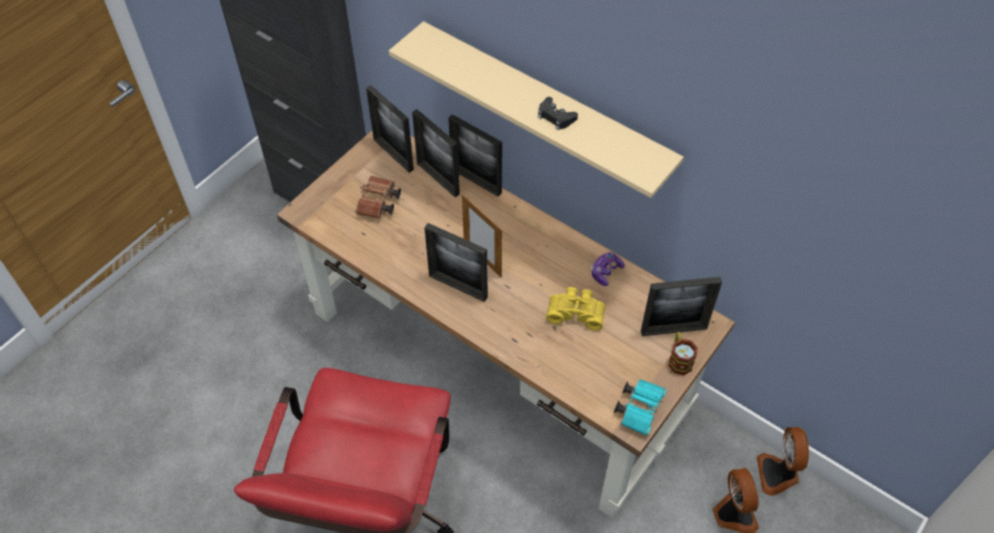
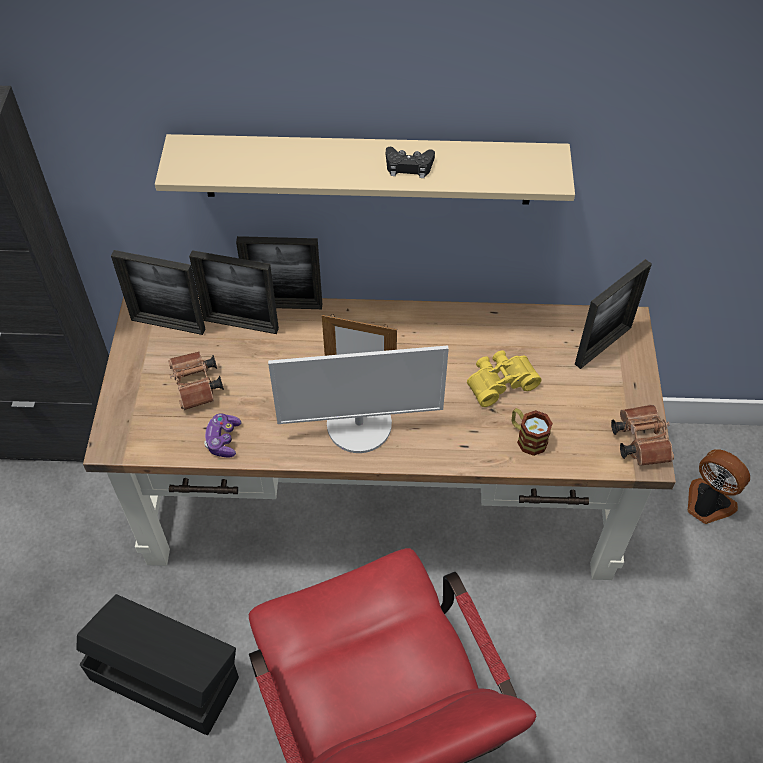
camera: 35 degrees left, 0 degrees up
picture frame [424,223,488,302] -> monitor [268,345,449,453]
game controller [591,252,625,286] -> game controller moved to [204,413,241,457]
turquoise binoculars [614,379,667,436] -> brown binoculars [611,405,674,466]
mug [669,332,698,375] -> mug moved to [512,408,553,456]
fan [757,427,809,496] -> none
none -> black storage box [77,594,239,736]

